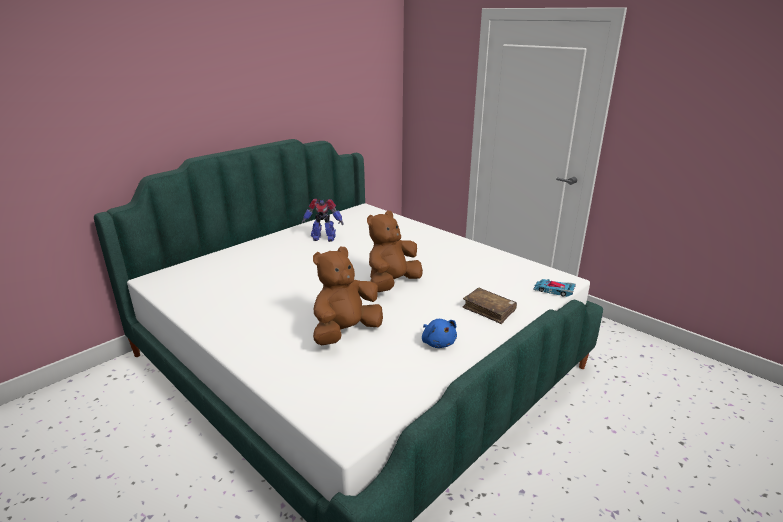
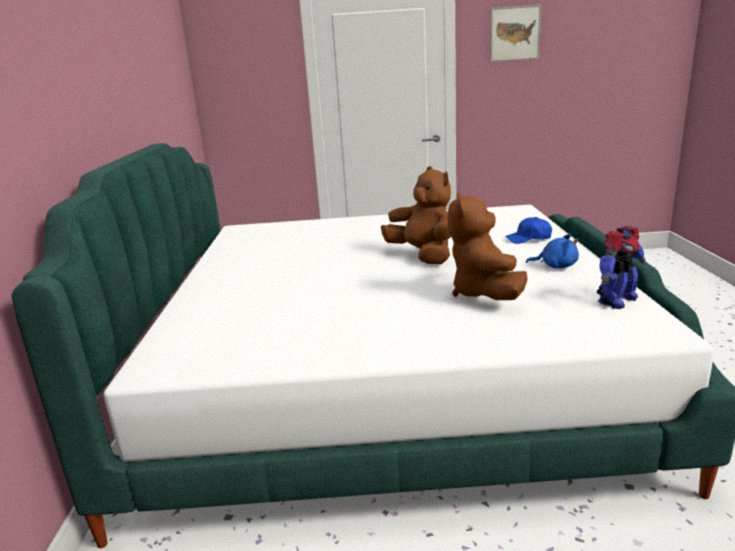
camera: 45 degrees left, 5 degrees down
toy robot [302,199,344,242] -> toy robot moved to [597,226,646,309]
brown plush toy [367,211,423,292] -> brown plush toy turned 150 degrees clockwise [381,166,451,264]
brown book [462,288,517,324] -> blue cap [505,217,552,244]
toy car [533,279,576,297] -> none
none -> picture [490,5,541,62]

